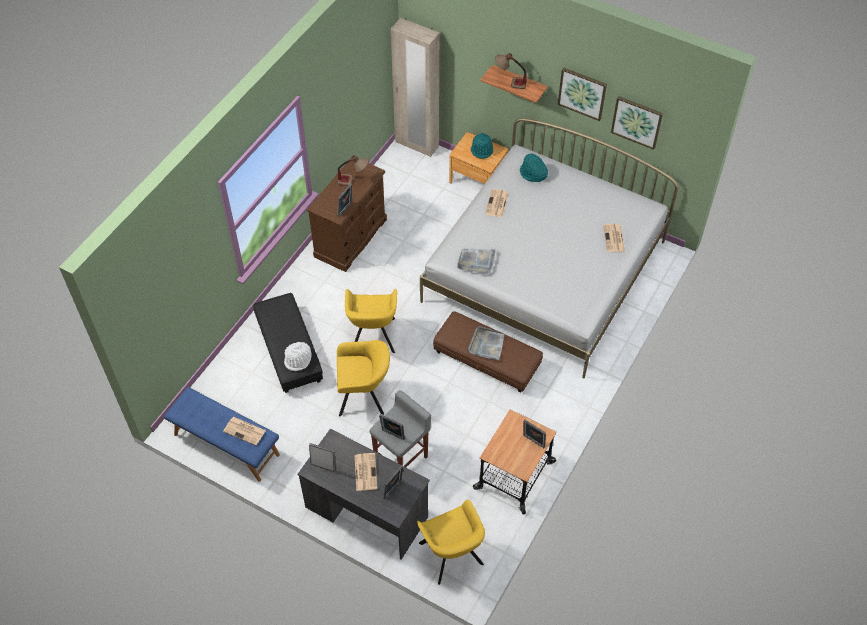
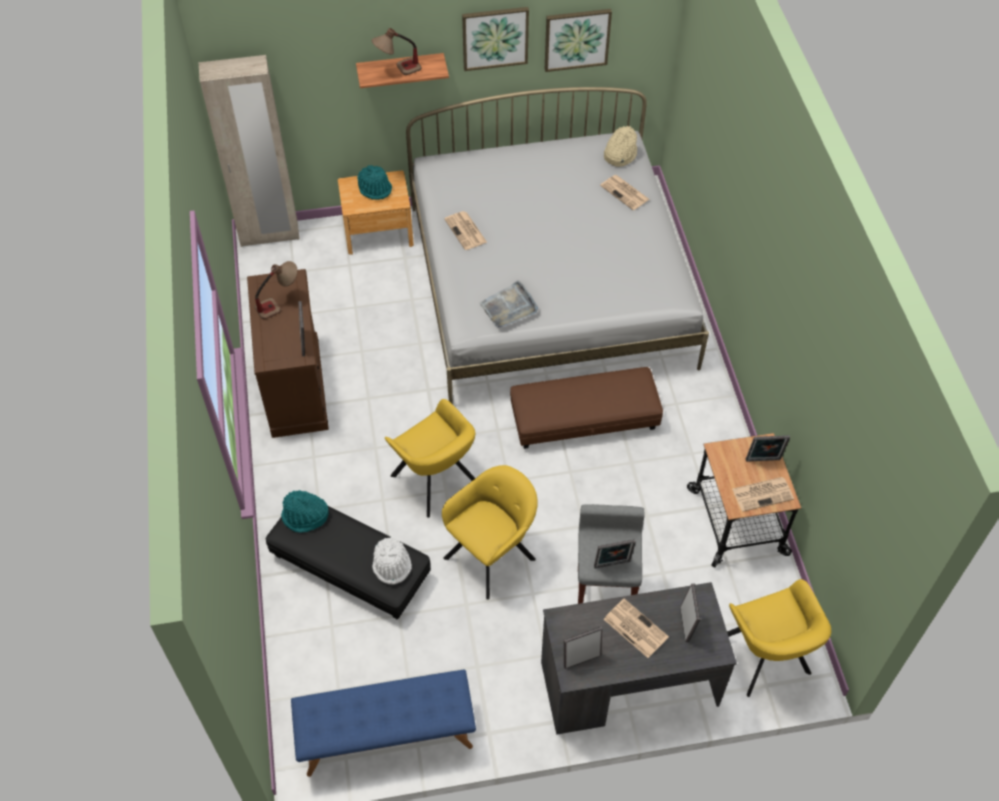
camera: 40 degrees left, 0 degrees up
newspaper [223,417,266,446] -> newspaper moved to [732,477,794,512]
yellow armchair [417,500,485,585] -> yellow armchair turned 45 degrees clockwise [727,579,831,697]
grey tray [468,326,504,360] -> none
turquoise hat [520,154,548,182] -> turquoise hat moved to [281,490,329,533]
none -> beige hat [604,126,637,167]

